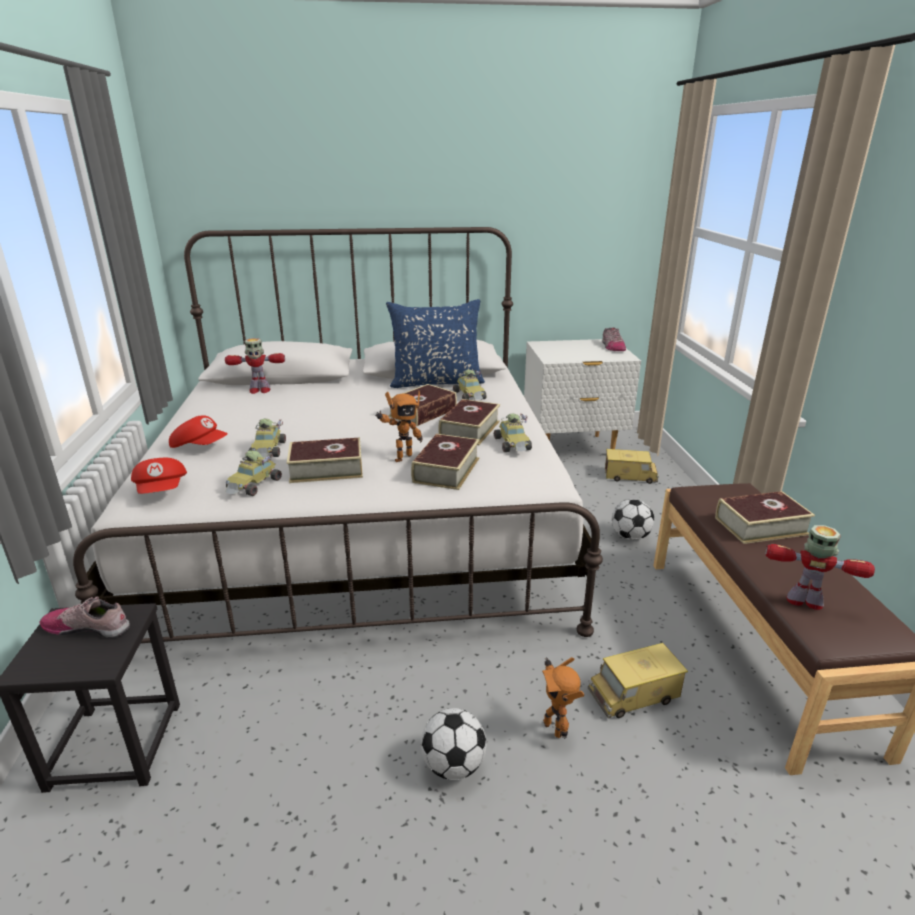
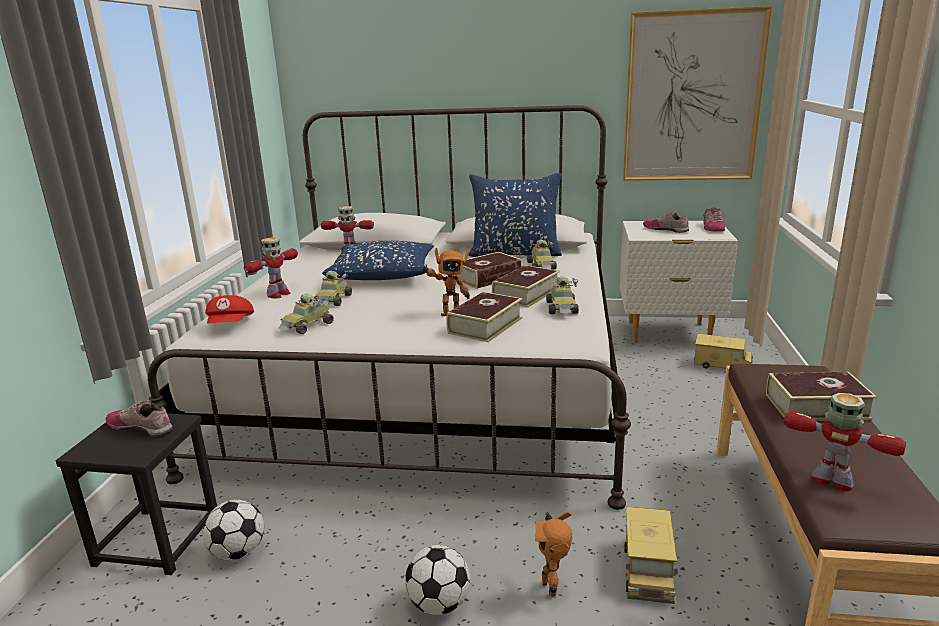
camera: 15 degrees right, 5 degrees down
red cap [169,415,228,448] -> toy robot [244,237,298,298]
book [287,438,363,483] -> none
toy truck [588,643,688,719] -> toy truck turned 75 degrees counterclockwise [625,507,678,604]
football [612,499,654,540] -> football moved to [203,500,264,561]
none -> blue pillow [322,241,434,280]
none -> picture [623,6,772,181]
none -> shoe [643,212,689,233]

